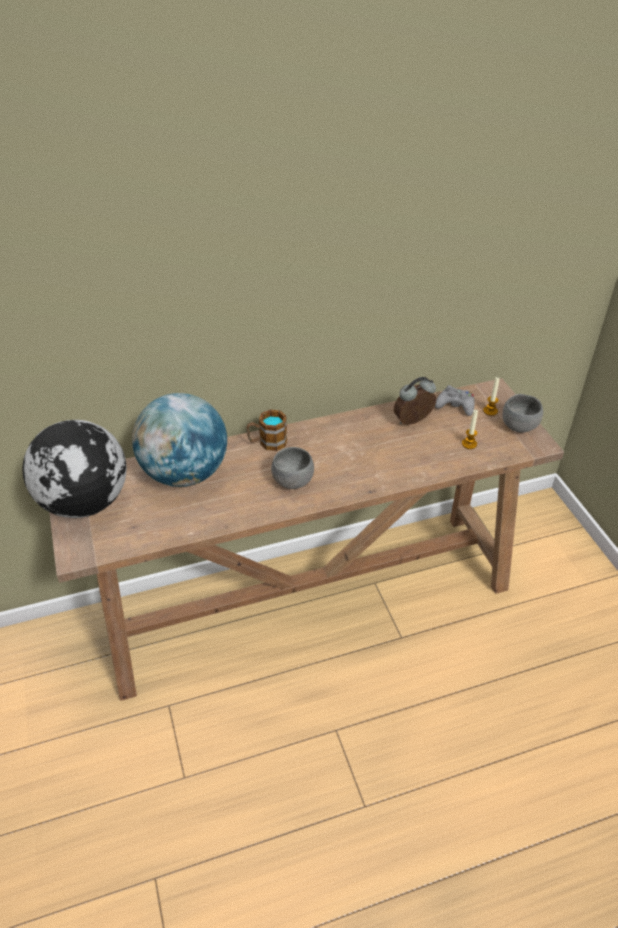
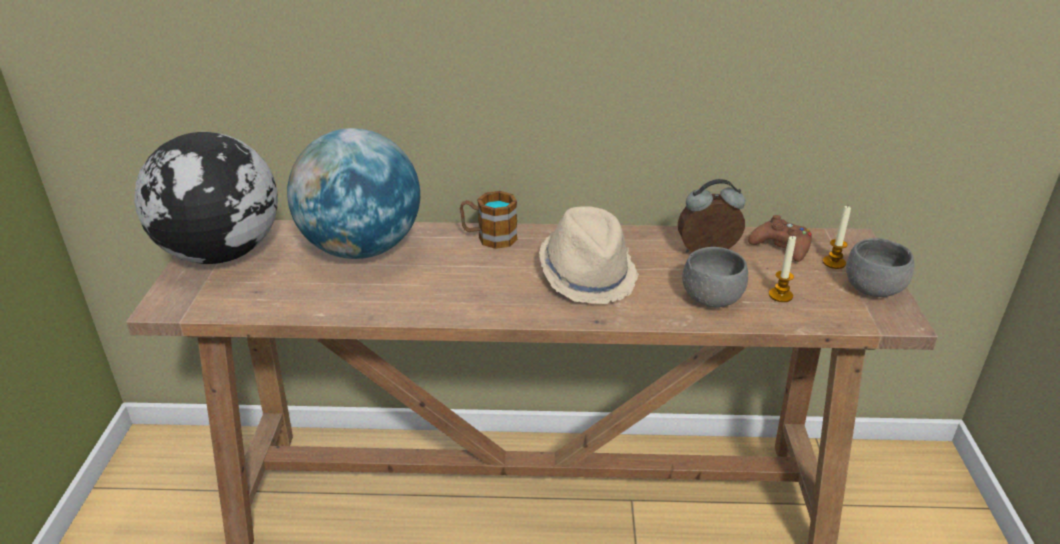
camera: 20 degrees right, 10 degrees down
grey bowl [271,447,314,489] -> grey bowl moved to [682,247,748,307]
grey game controller [435,385,475,416] -> brown game controller [748,215,812,262]
none -> beige hat [539,206,639,304]

